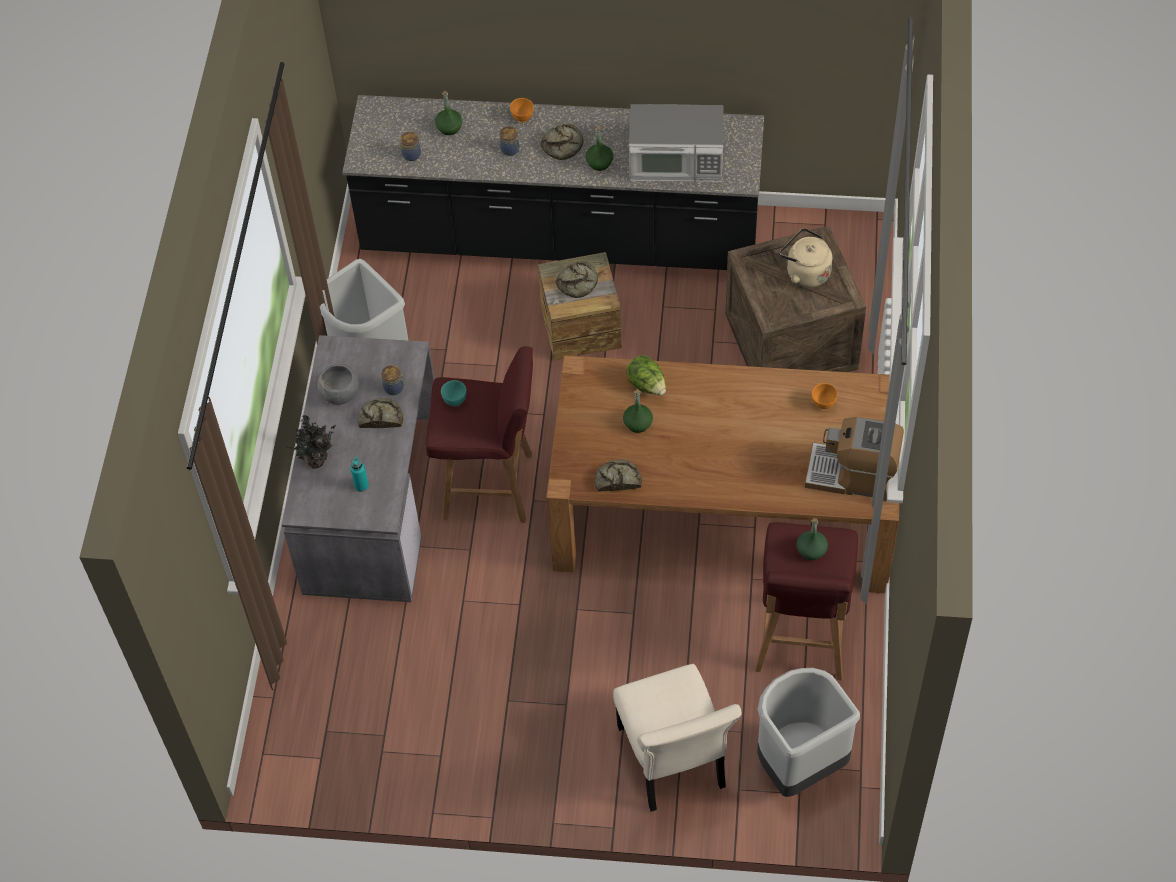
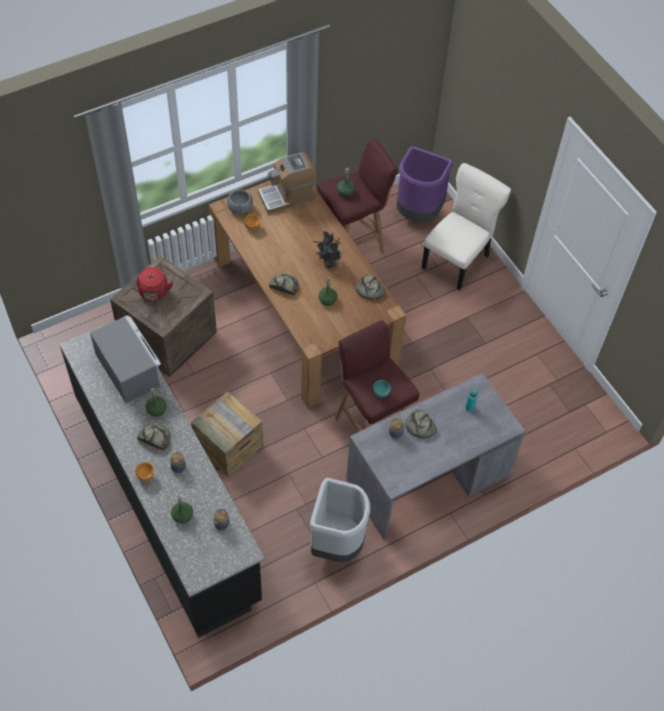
camera: 130 degrees left, 0 degrees up
potted plant [286,415,337,469] -> potted plant moved to [313,231,344,267]
grey bowl [318,364,359,405] -> grey bowl moved to [227,190,253,214]
bread [555,261,598,298] -> bread moved to [269,273,299,295]
lettuce [627,355,666,395] -> none
grey trash can [757,668,860,797] -> purple trash can [396,146,453,222]
beige kettle [780,228,832,288] -> red kettle [135,267,173,301]
coffee machine [805,417,904,501] -> coffee machine turned 90 degrees clockwise [258,152,317,214]

